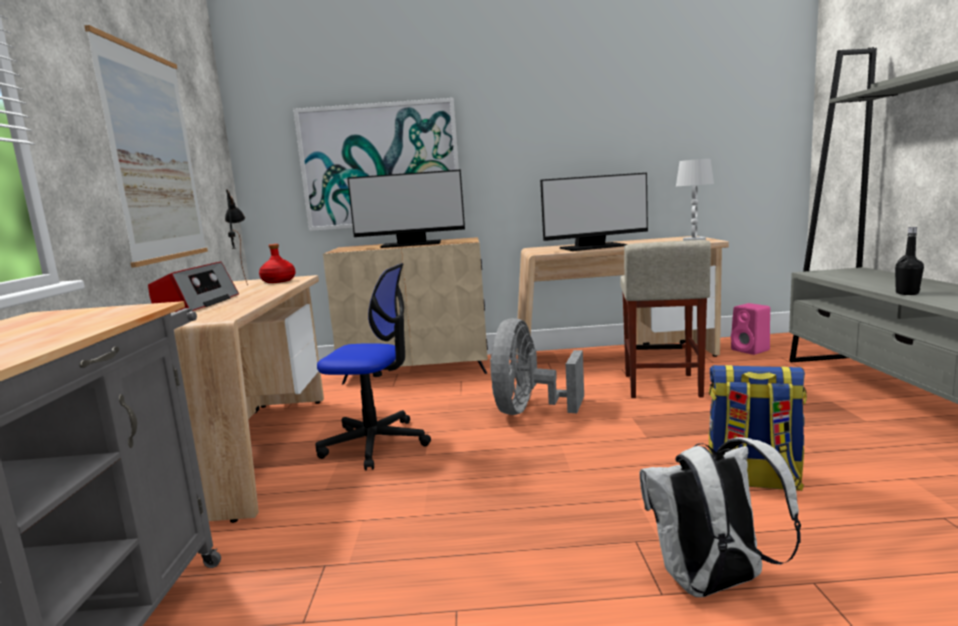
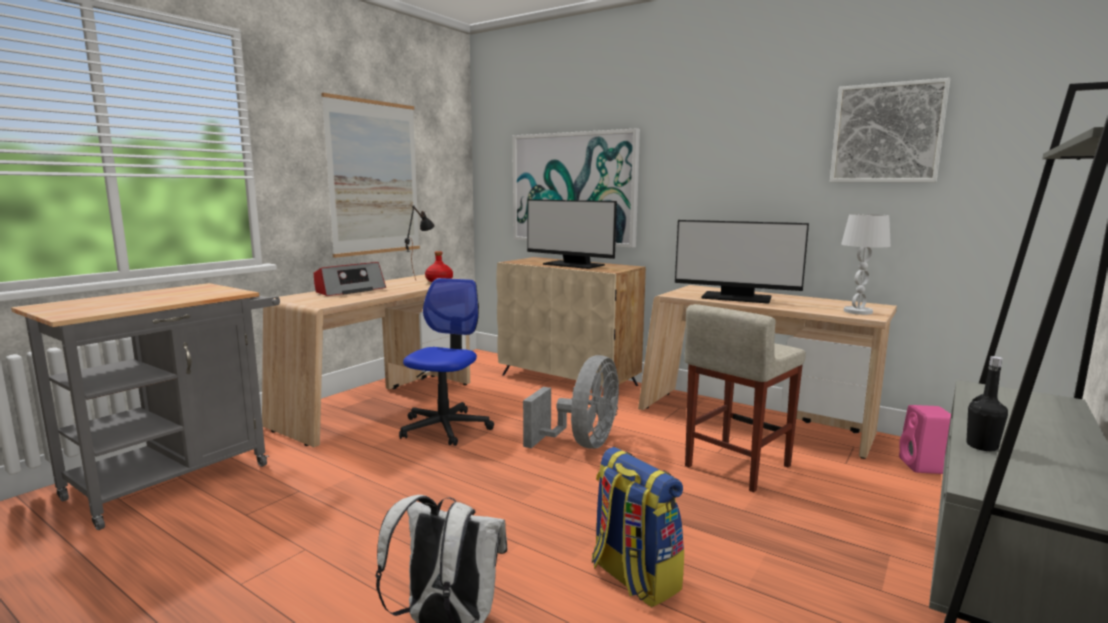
camera: 35 degrees right, 0 degrees up
office chair [316,263,431,470] -> office chair turned 120 degrees counterclockwise [399,278,494,446]
grey fan [490,318,584,415] -> grey fan turned 150 degrees clockwise [523,355,619,449]
none -> picture [830,78,950,182]

